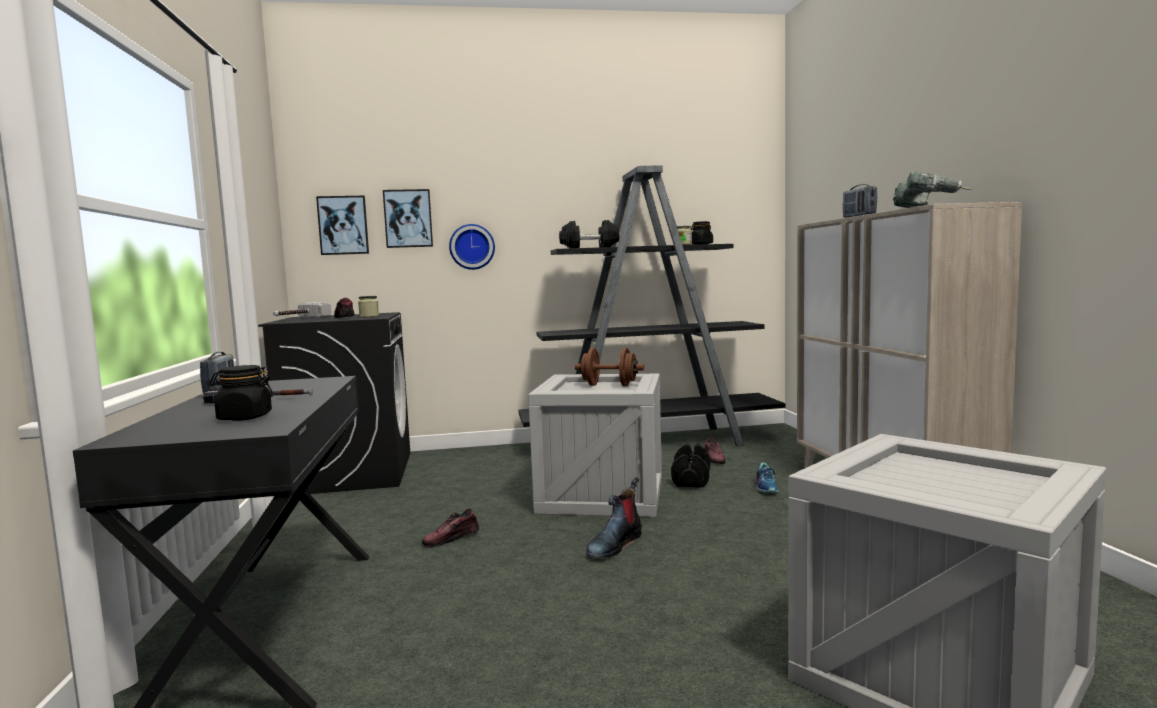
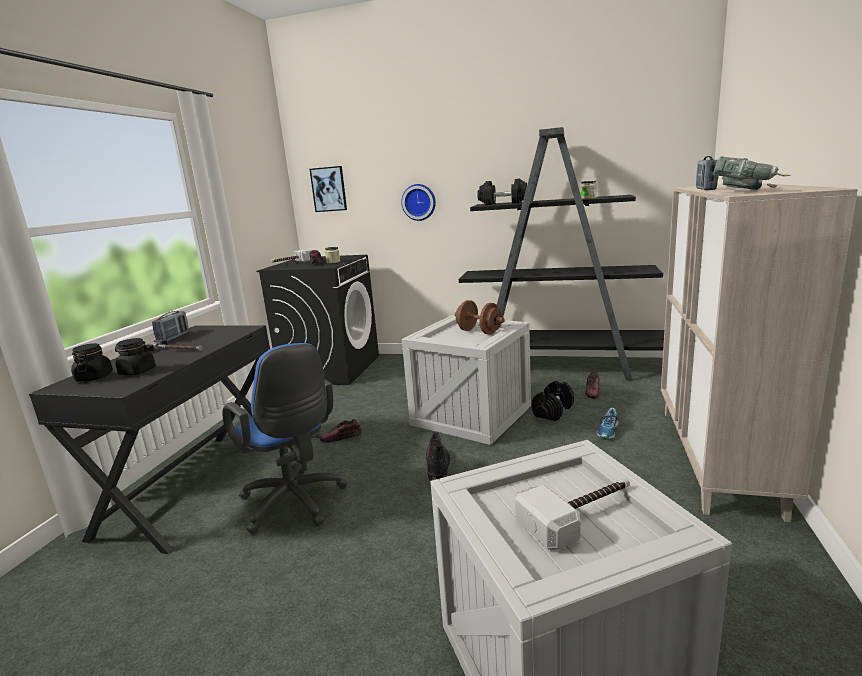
camera: 25 degrees right, 10 degrees up
picture [383,189,433,248] -> none
boot [586,477,642,558] -> boot turned 120 degrees clockwise [426,431,450,481]
black jar [691,221,713,245] -> black jar moved to [71,343,113,382]
none -> blue office chair [222,343,347,534]
none -> hammer [515,479,630,550]

